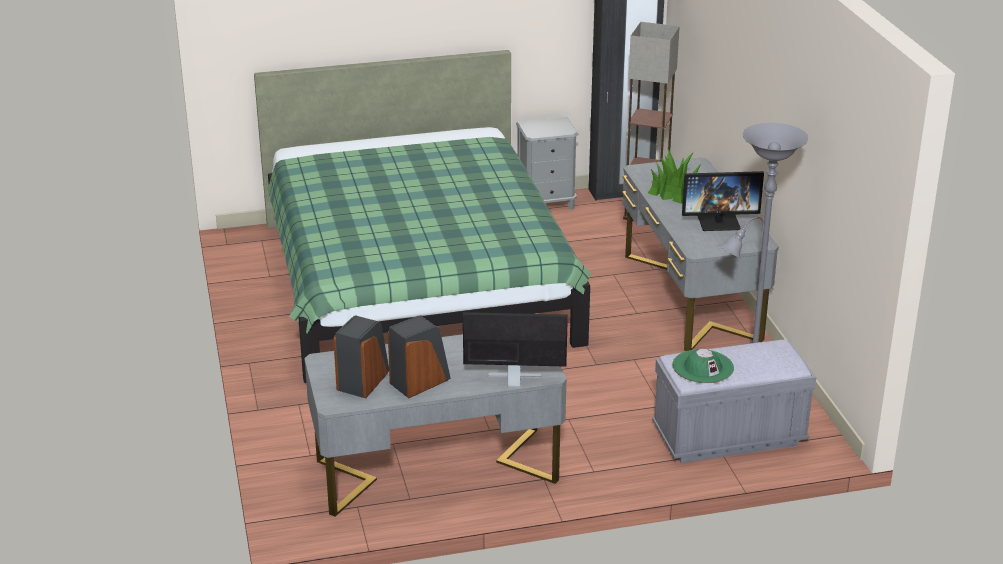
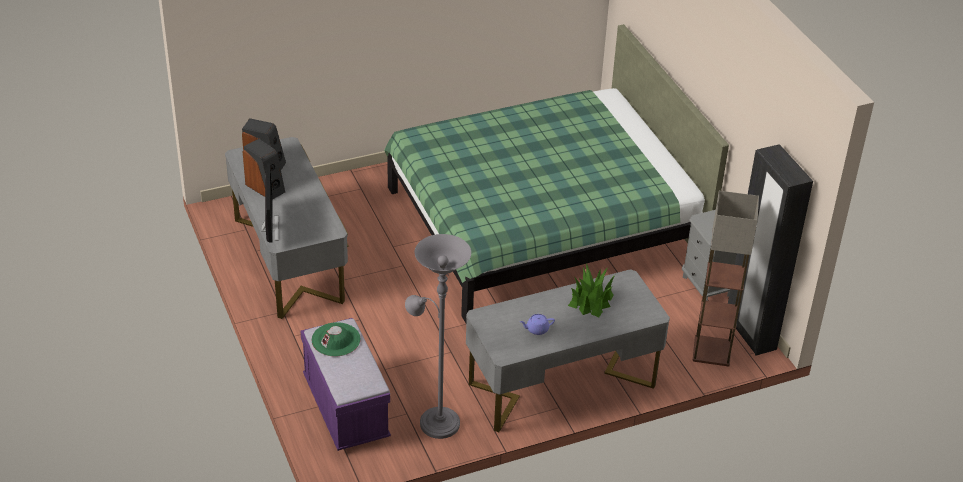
camera: 80 degrees right, 10 degrees up
grey bench [652,340,816,463] -> purple bench [300,318,391,451]
monitor [682,171,764,231] -> purple teapot [520,314,555,335]

